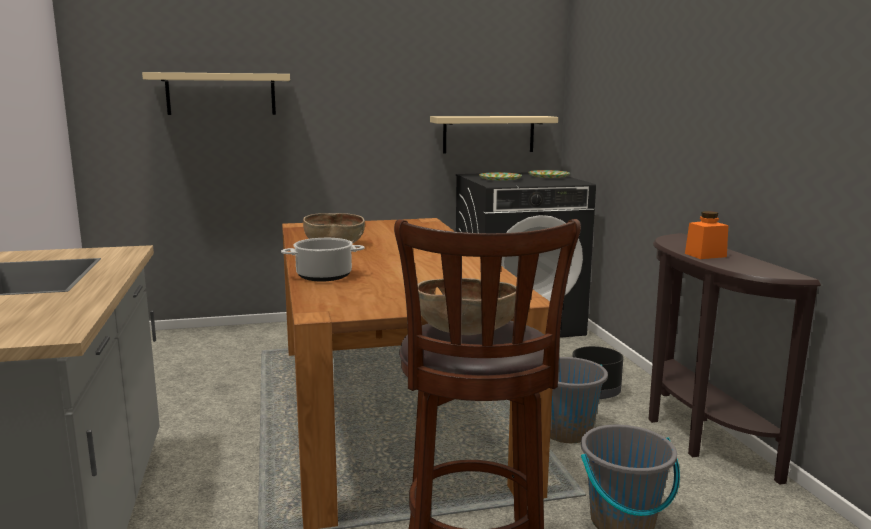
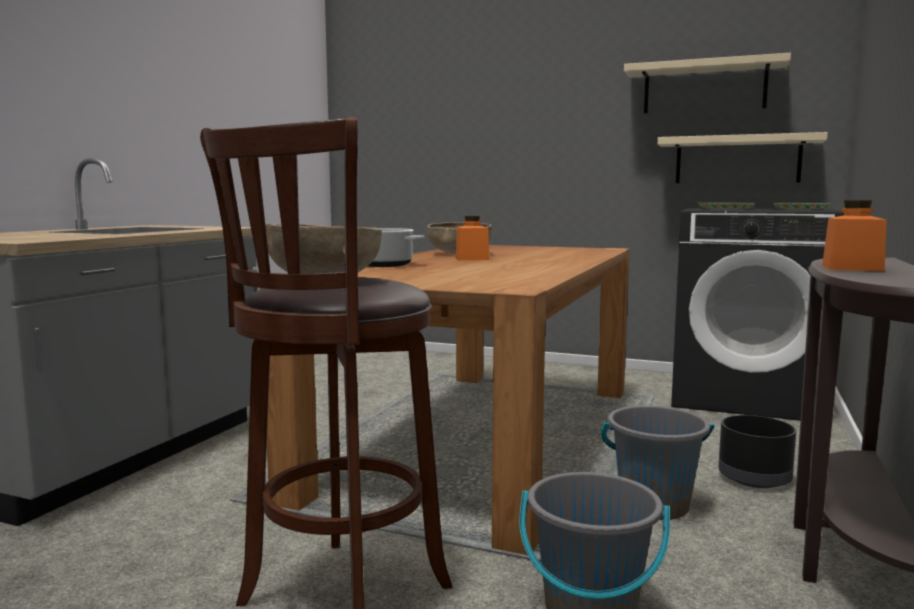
camera: 35 degrees right, 5 degrees down
beige shelf [142,72,290,115] -> beige shelf moved to [624,53,791,113]
none -> orange jar [455,216,489,260]

